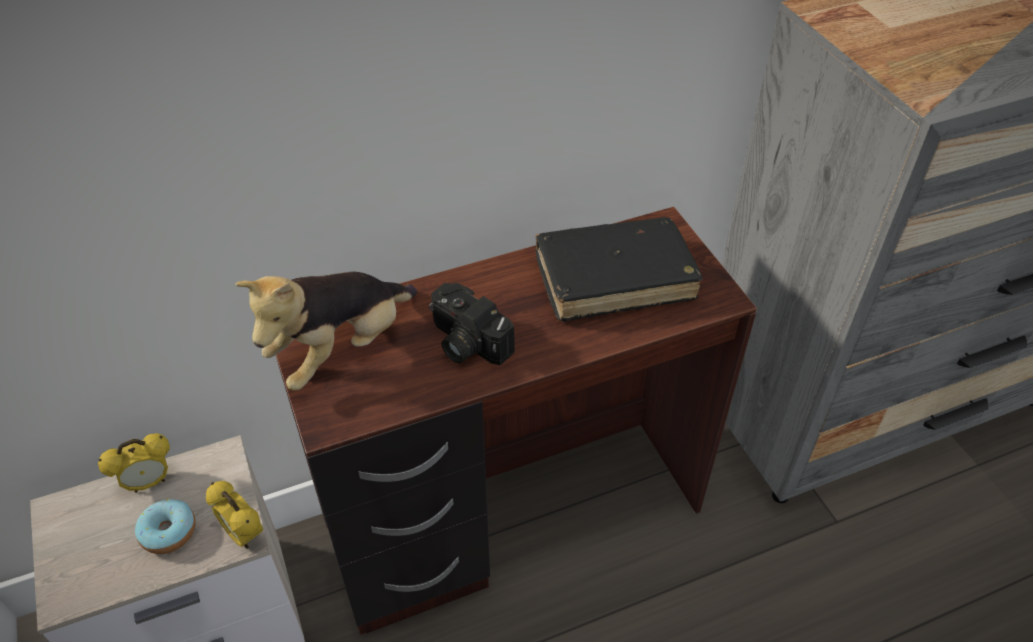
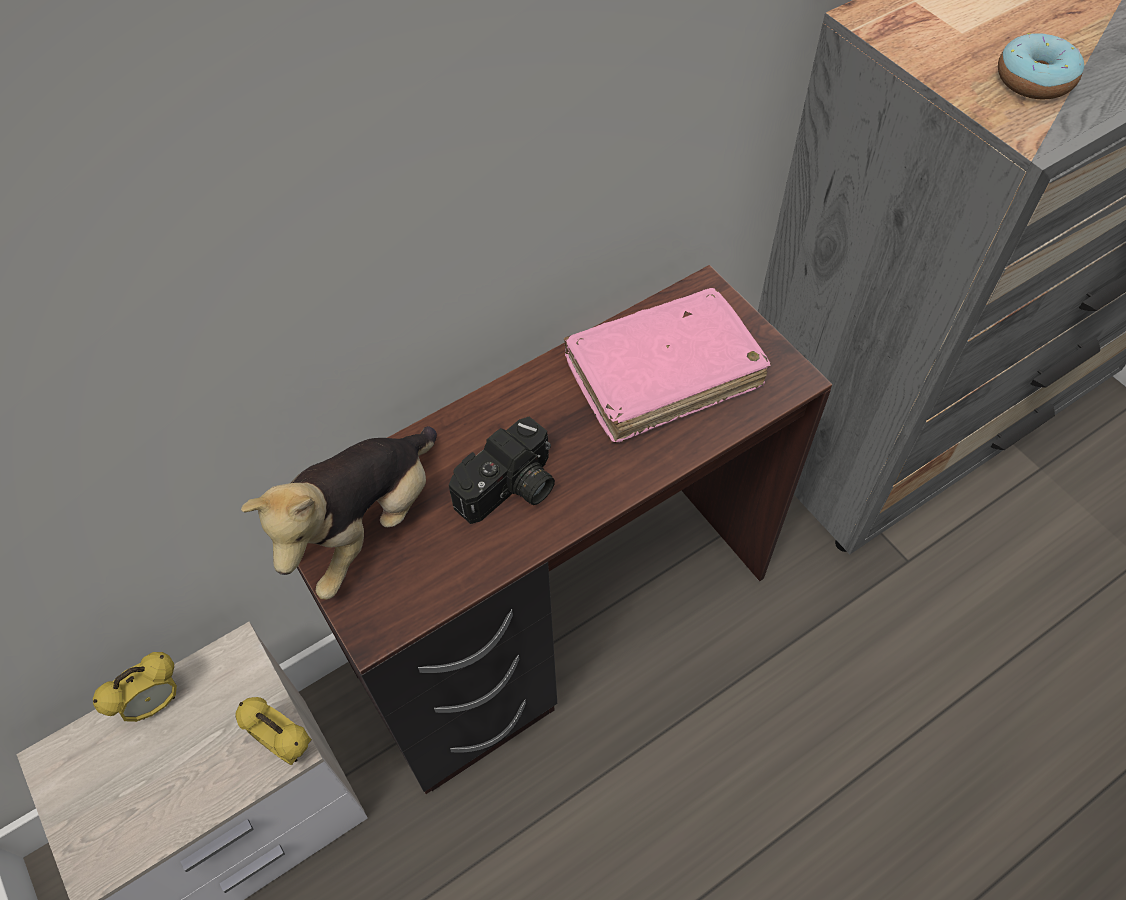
camera: 10 degrees left, 10 degrees up
donut [135,499,196,554] -> donut moved to [998,33,1084,100]
camera [429,283,514,365] -> camera turned 75 degrees counterclockwise [449,417,555,524]
black book [535,217,703,322] -> pink book [564,288,771,443]

